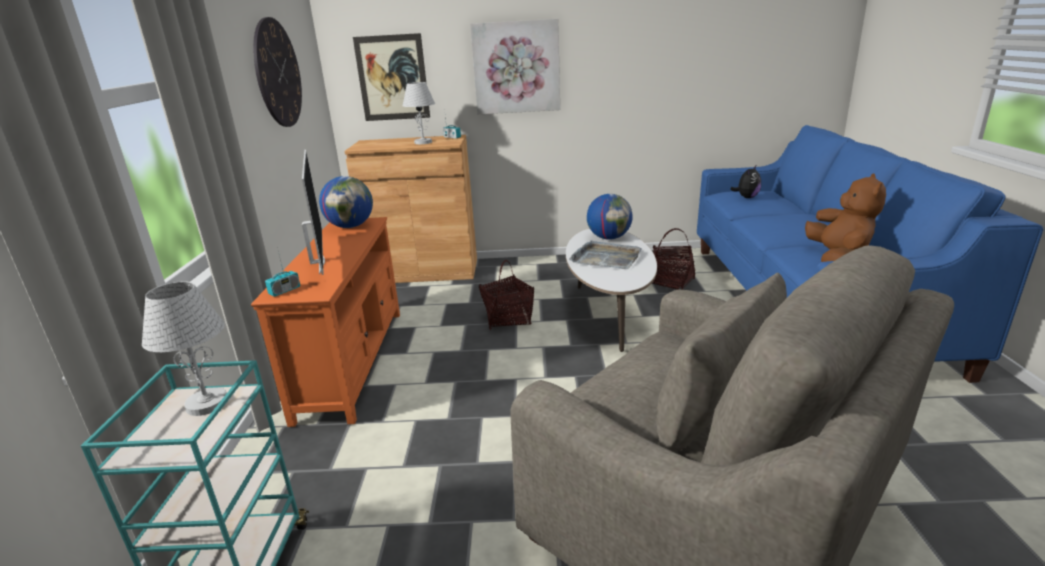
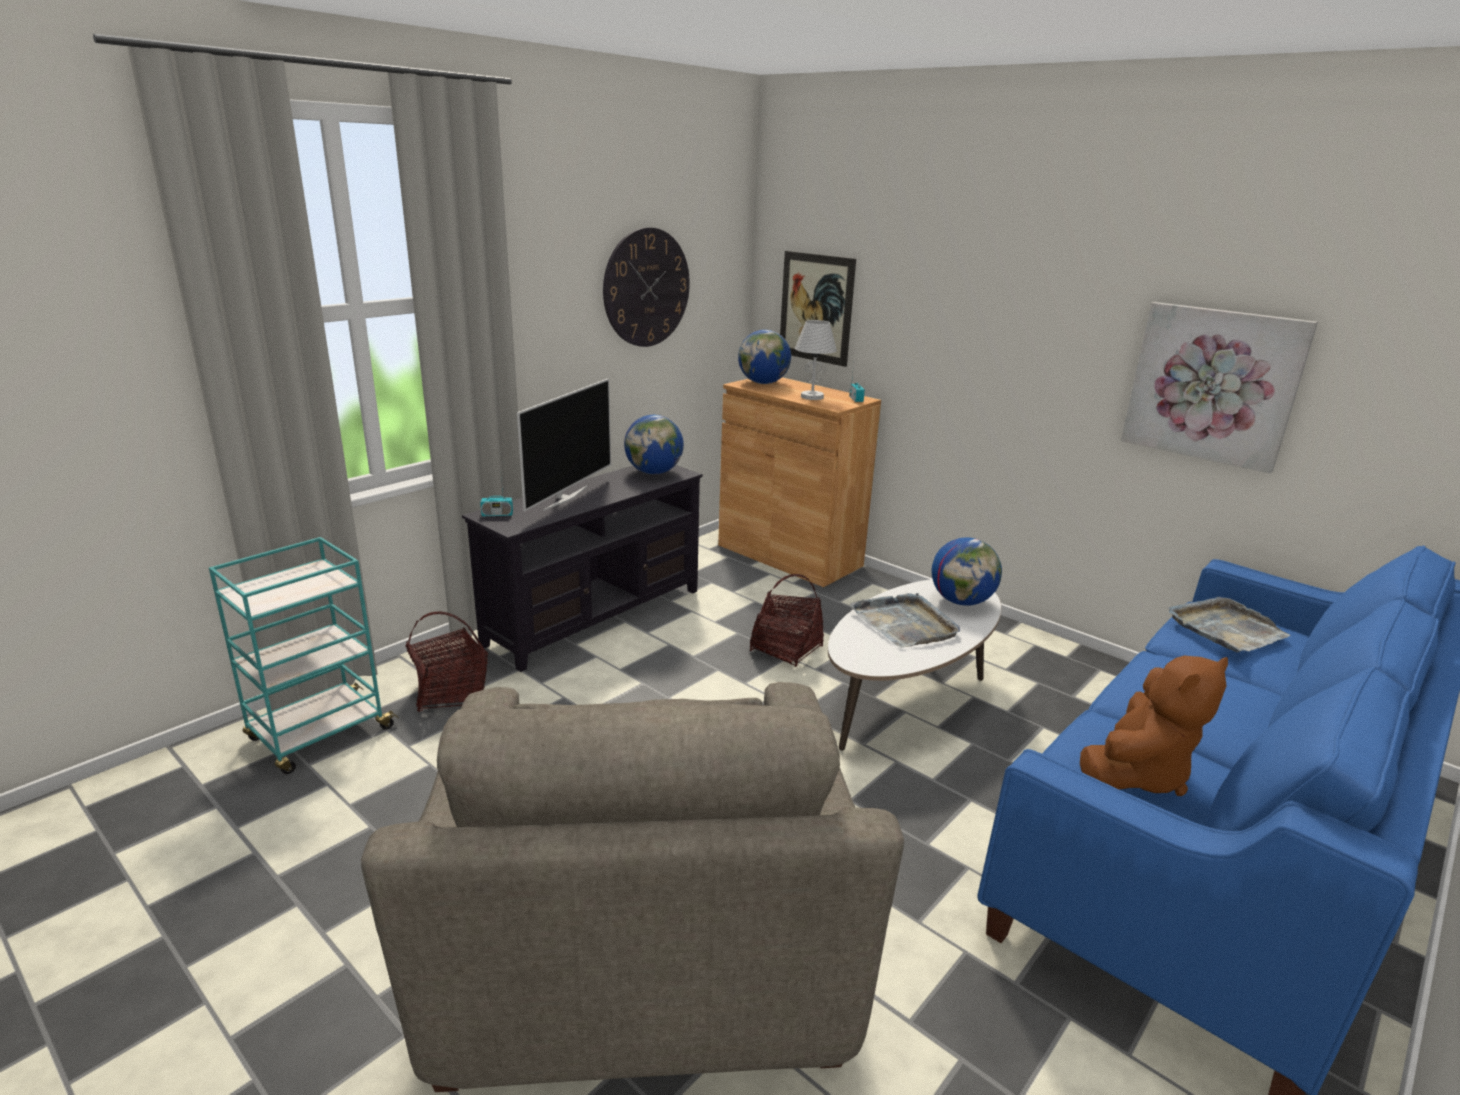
camera: 40 degrees right, 0 degrees up
white table lamp [142,281,228,416] -> none
orange tv stand [251,217,400,427] -> black tv stand [462,465,703,672]
picture [470,19,560,114] -> picture moved to [1121,302,1318,474]
basket [652,228,695,290] -> basket moved to [405,611,488,712]
plush toy [730,166,761,198] -> grey tray [1169,597,1291,652]
none -> globe [738,330,791,384]

